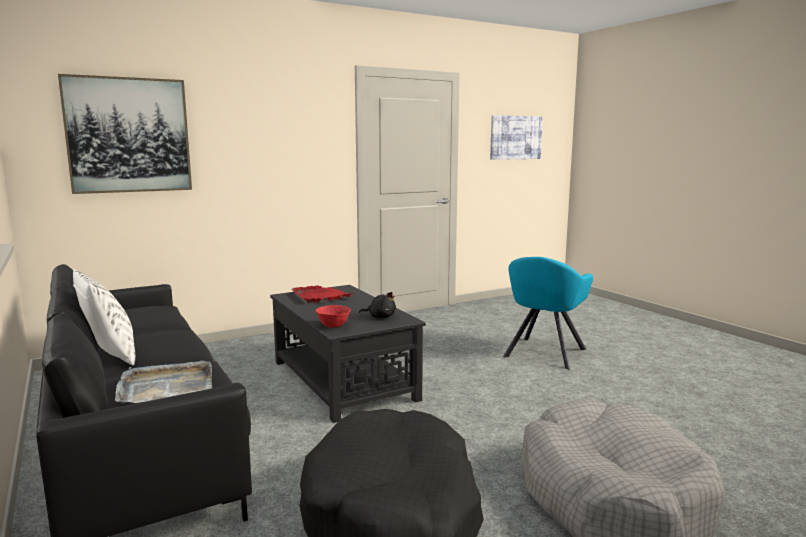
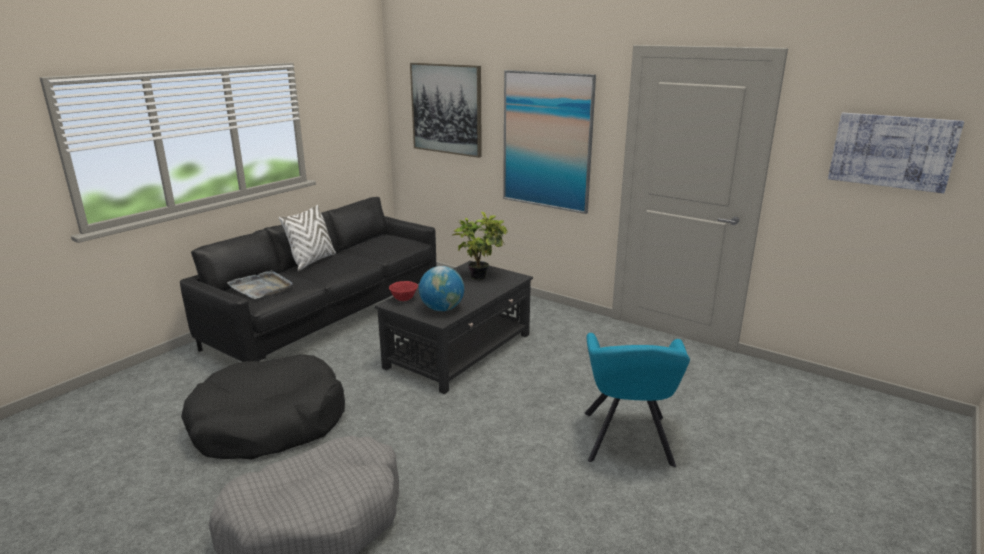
camera: 65 degrees right, 10 degrees up
red tray [292,285,352,303] -> potted plant [452,212,508,280]
black plush toy [359,292,396,318] -> globe [419,266,464,311]
turquoise armchair [503,257,593,370] -> turquoise armchair turned 90 degrees counterclockwise [585,333,690,467]
none -> picture [503,70,596,214]

